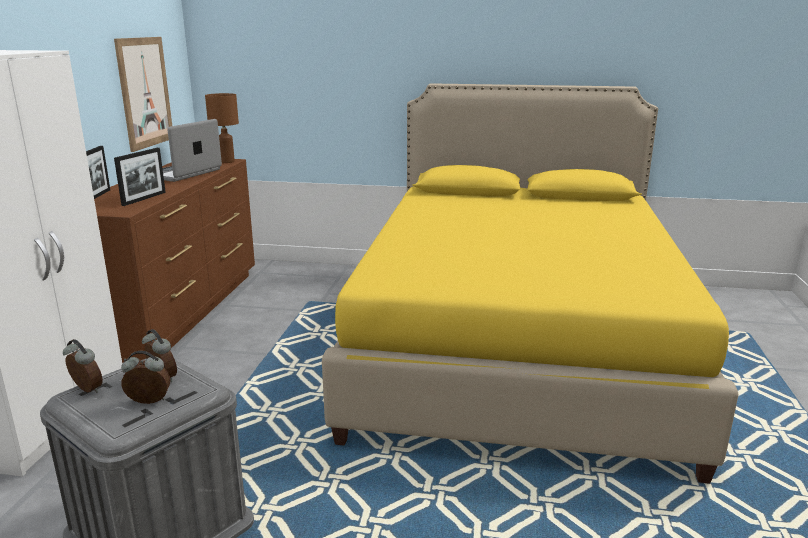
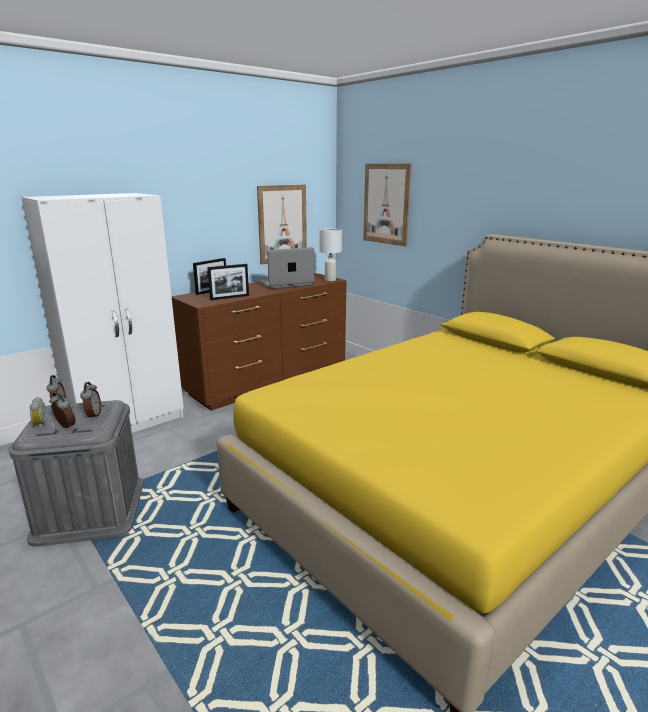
camera: 40 degrees right, 0 degrees up
brown table lamp [205,93,239,163] -> white table lamp [319,228,342,281]
none -> alarm clock [30,397,47,429]
none -> picture [363,164,412,247]

